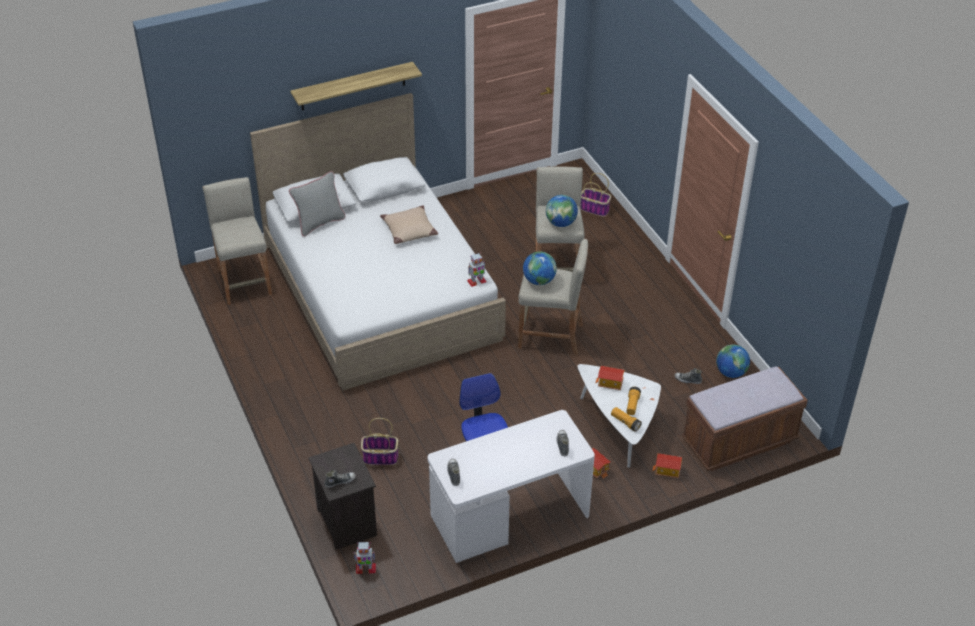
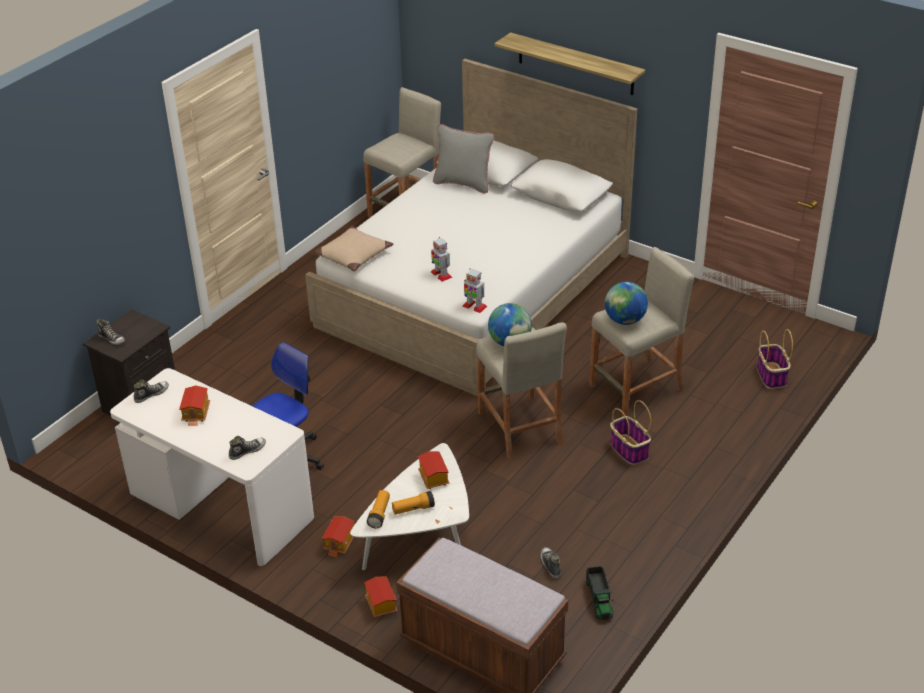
camera: 60 degrees right, 5 degrees down
toy robot [354,542,376,574] -> toy robot moved to [431,237,452,282]
basket [361,418,398,465] -> basket moved to [610,400,651,465]
beige pillow [380,205,438,244] -> beige pillow moved to [314,226,393,271]
globe [716,345,750,378] -> toy truck [586,566,613,620]
none -> toy house [179,385,210,426]

